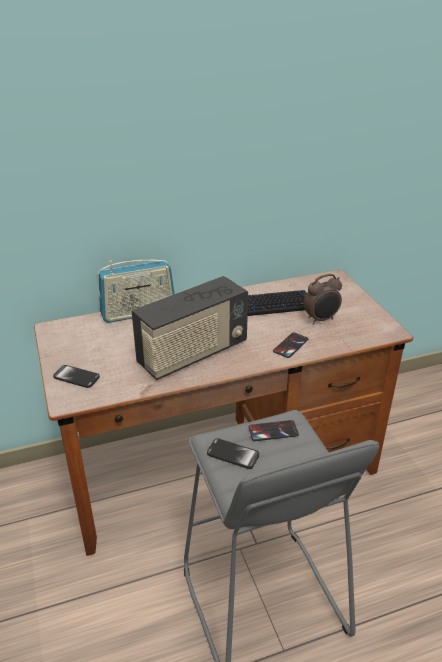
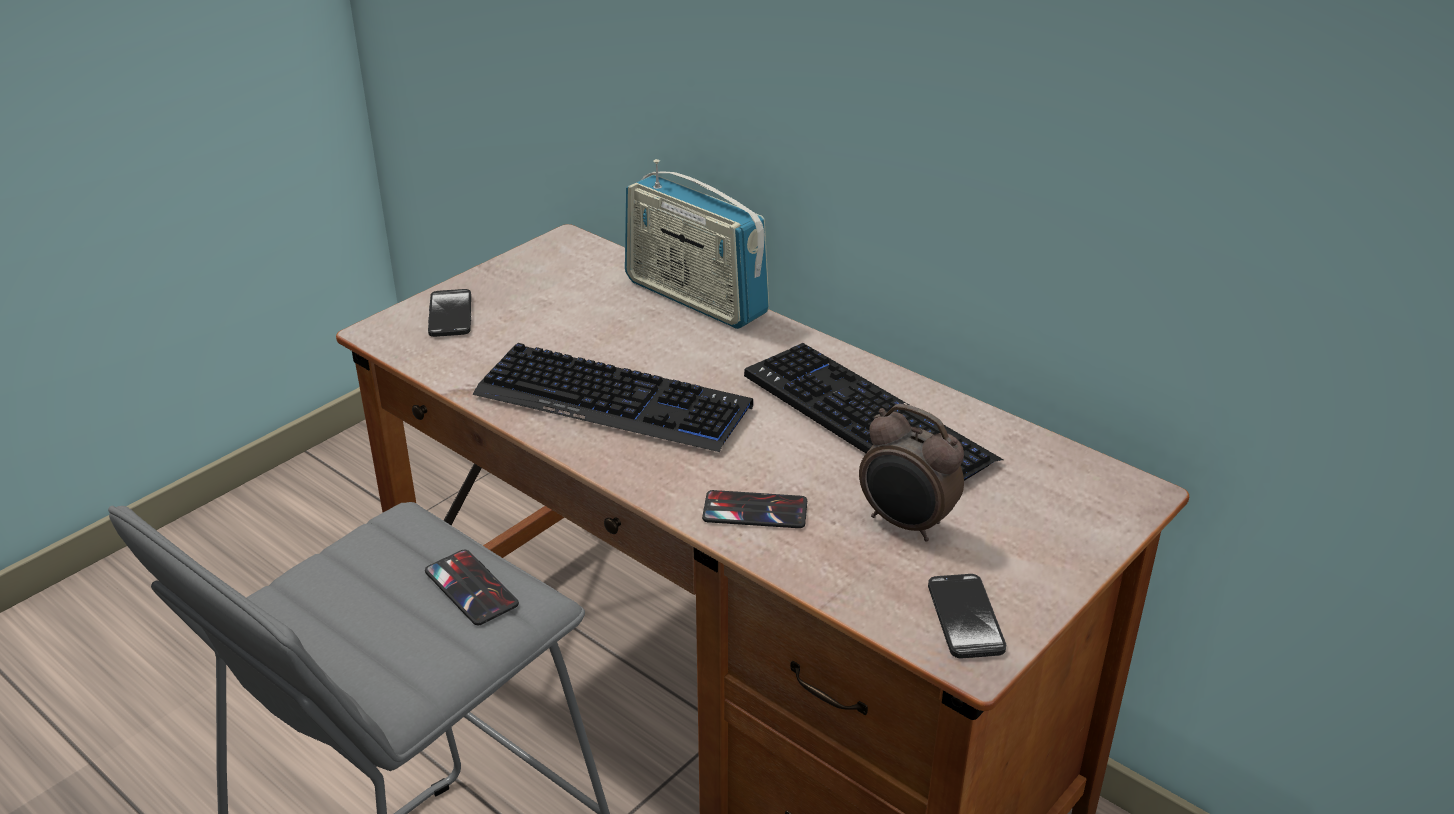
camera: 60 degrees right, 0 degrees up
radio [131,276,248,380] -> keyboard [472,343,753,452]
phone [207,438,259,469] -> phone moved to [928,574,1006,658]

